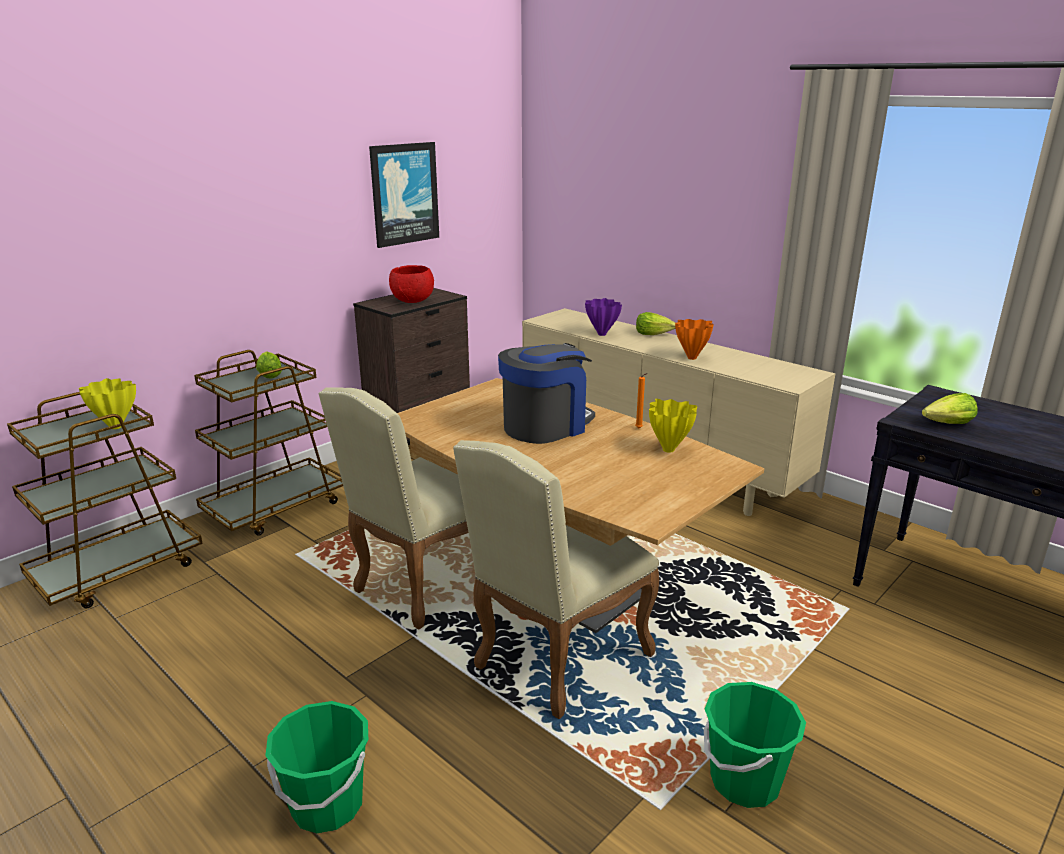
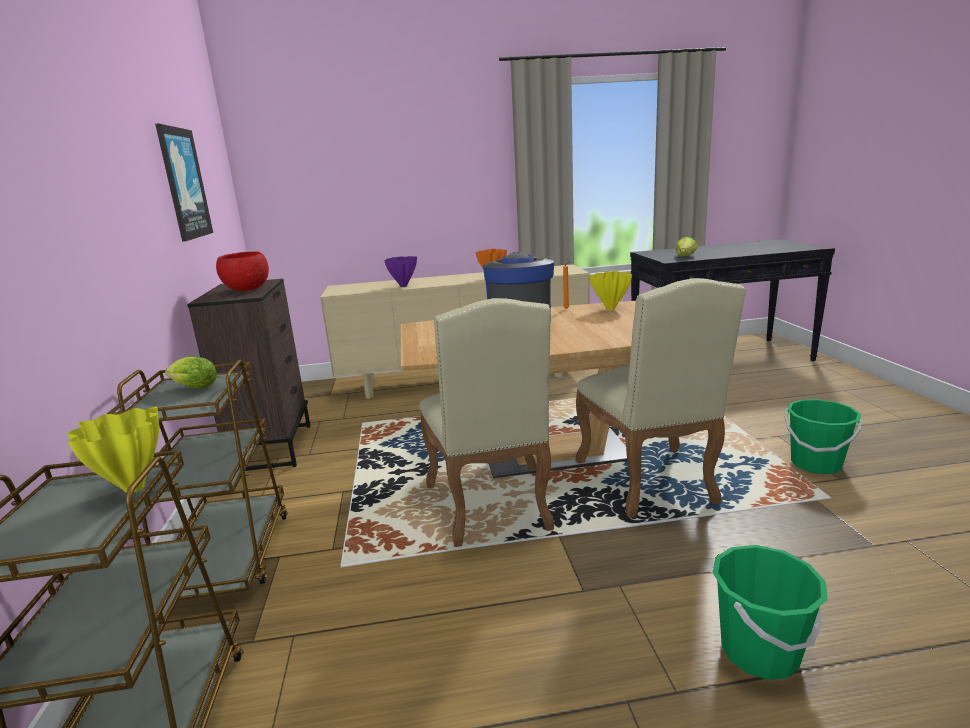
camera: 50 degrees left, 5 degrees down
lettuce [636,312,676,335] -> none

